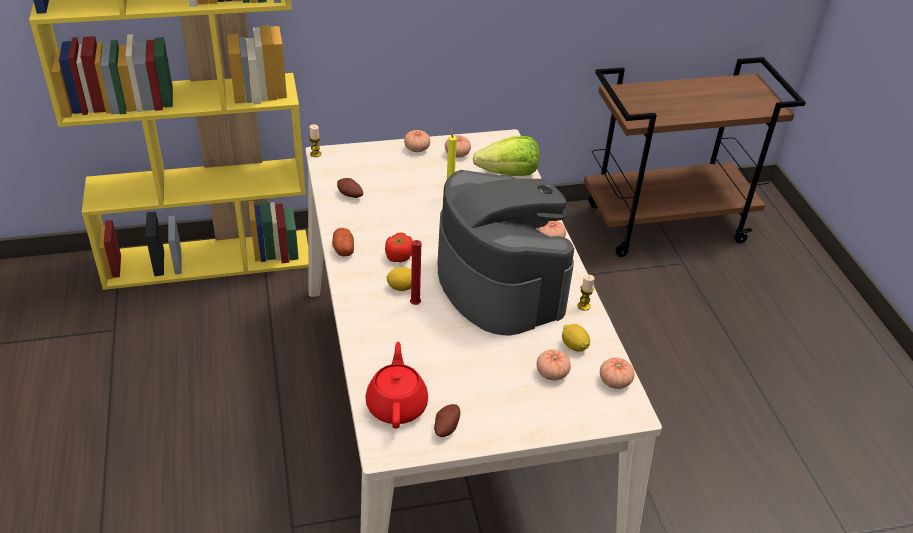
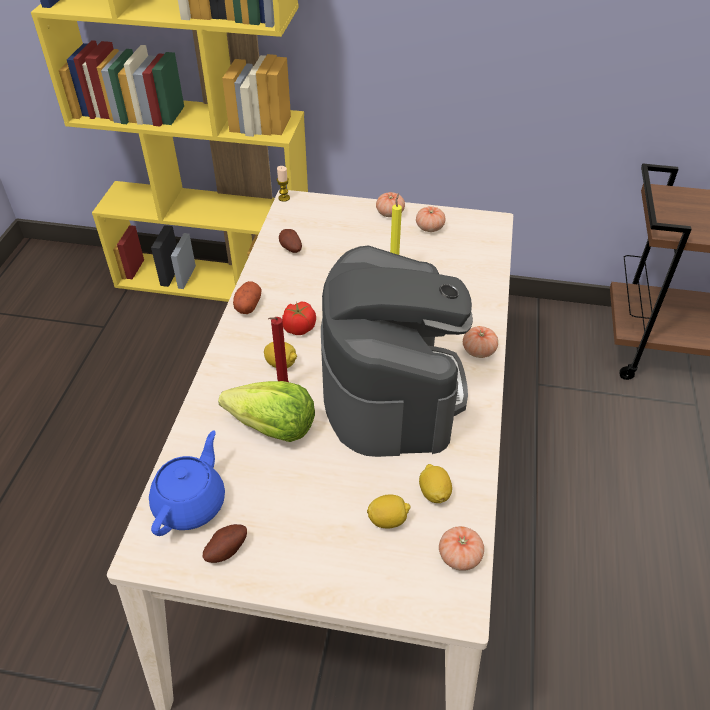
camera: 25 degrees right, 5 degrees up
red teapot [365,342,428,429] -> blue teapot [149,430,225,536]
lettuce [473,136,539,176] -> lettuce moved to [218,381,315,442]
tomato [537,349,571,381] -> lemon [367,494,411,529]
candle [577,275,595,311] -> none

